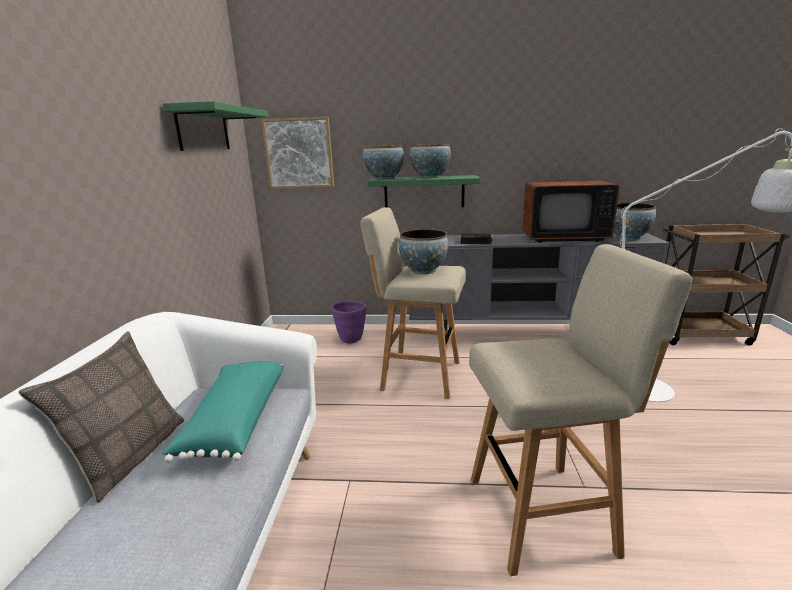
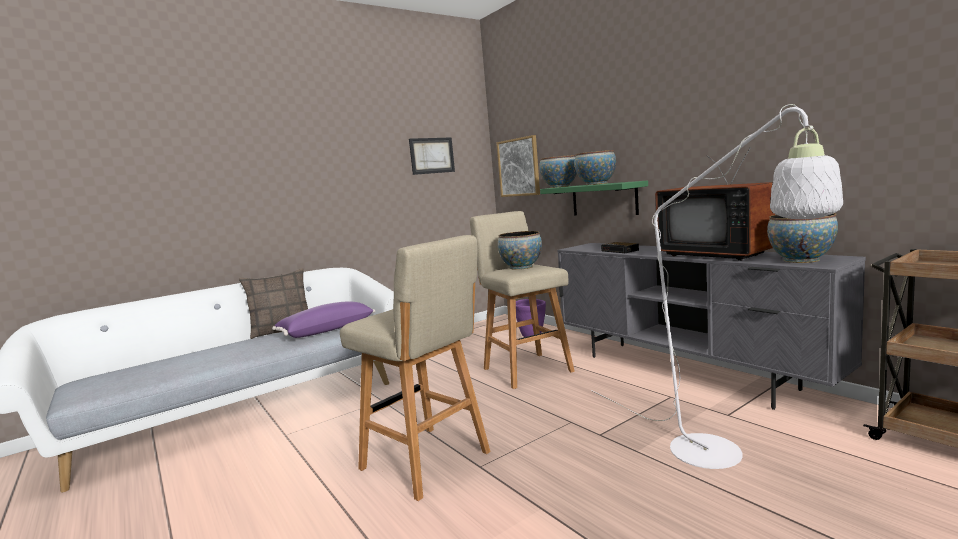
camera: 50 degrees right, 10 degrees down
green shelf [162,101,268,151] -> picture [409,138,455,175]
turquoise pillow [162,361,284,463] -> purple pillow [272,301,376,338]

